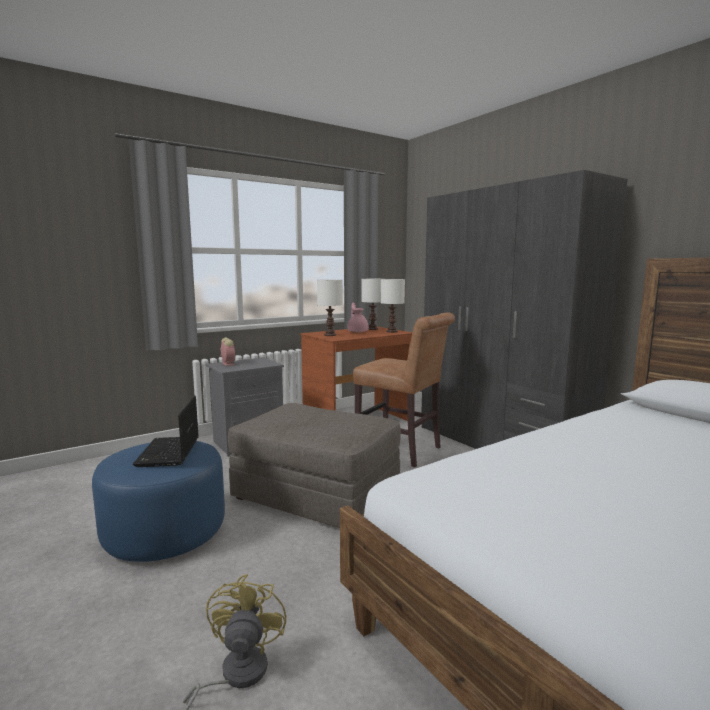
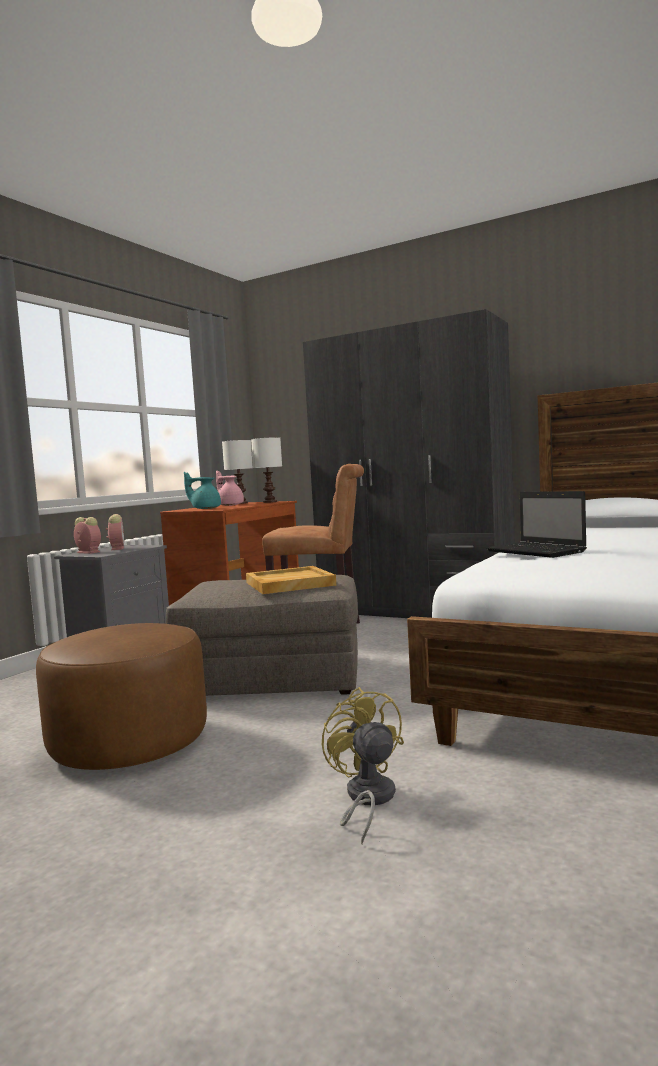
camera: 25 degrees left, 5 degrees down
blue ottoman [92,441,225,562] -> brown ottoman [36,623,207,770]
laptop [133,396,199,467] -> laptop moved to [486,491,587,558]
white table lamp [317,280,343,336] -> turquoise teapot [184,472,221,509]
none -> alarm clock [106,514,124,550]
none -> beige tray [246,566,336,594]

